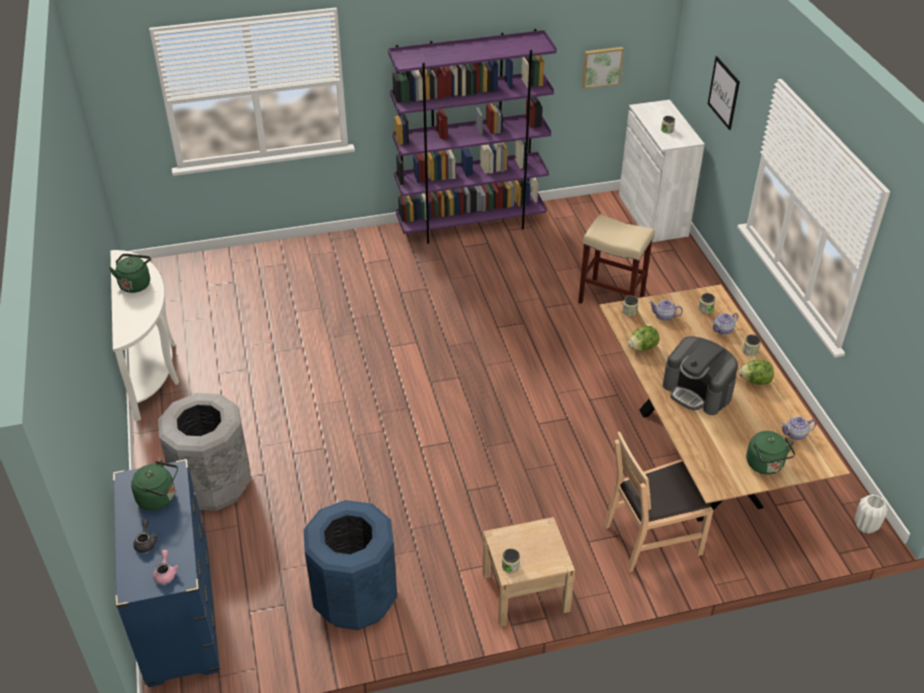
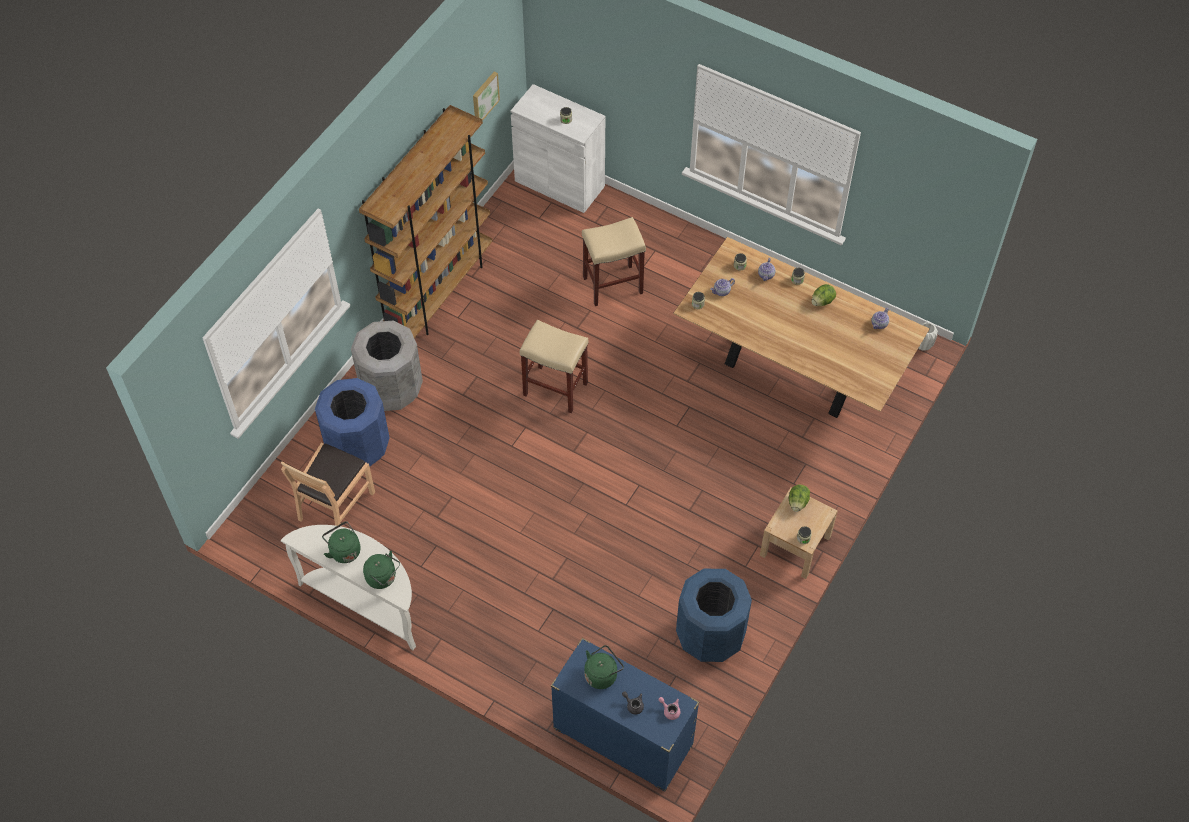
camera: 45 degrees left, 15 degrees up
grey trash can [158,393,251,511] -> grey trash can moved to [351,321,423,411]
purple bookcase [388,29,557,244] -> brown bookcase [359,105,493,338]
brown chair [604,431,714,572] -> brown chair moved to [281,443,375,526]
lettuce [628,326,660,351] -> lettuce moved to [789,485,810,512]
coffee machine [663,336,738,415] -> none
picture [708,56,740,130] -> none
green kettle [746,431,795,475] -> green kettle moved to [363,551,400,589]
none -> blue trash can [315,378,390,466]
none -> beige stool [520,320,589,413]

